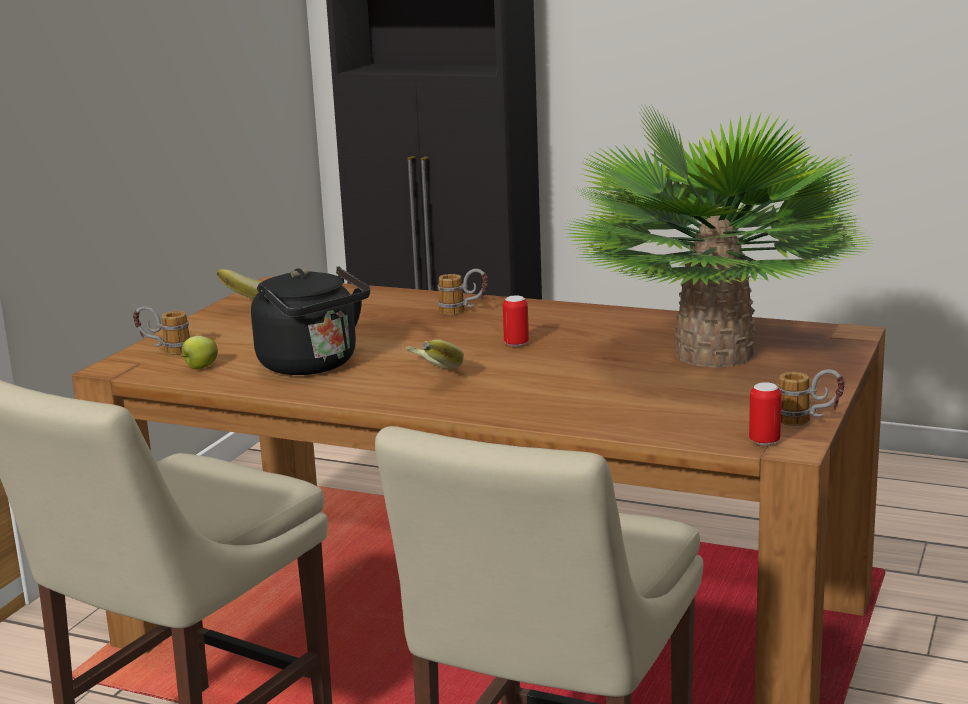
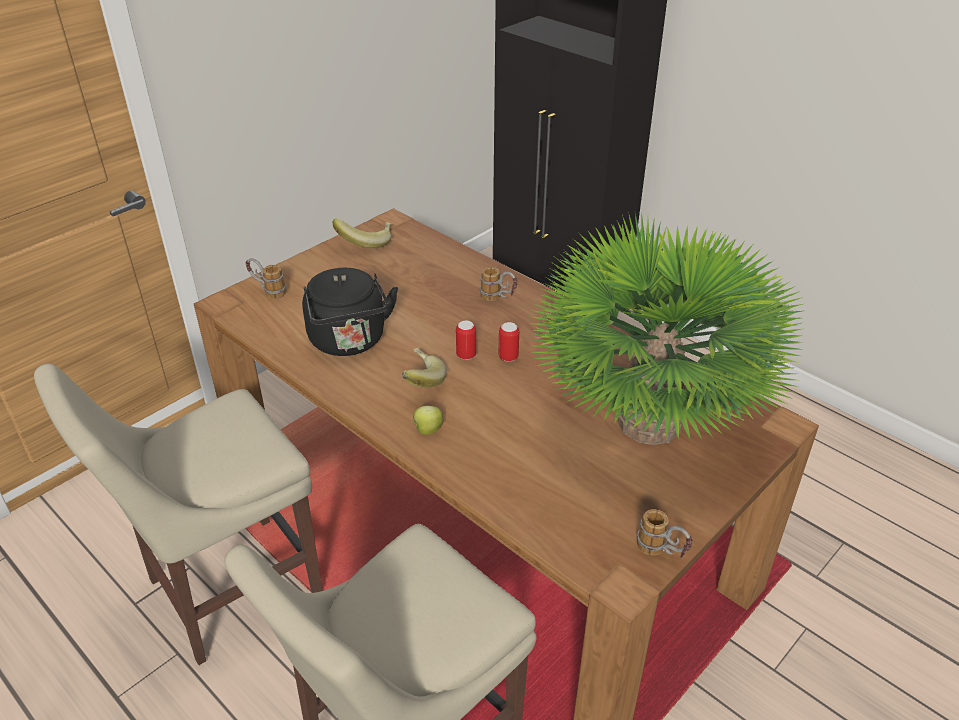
camera: 20 degrees right, 20 degrees up
apple [181,336,218,369] -> apple moved to [410,406,443,435]
can [749,382,782,446] -> can moved to [456,321,476,360]

